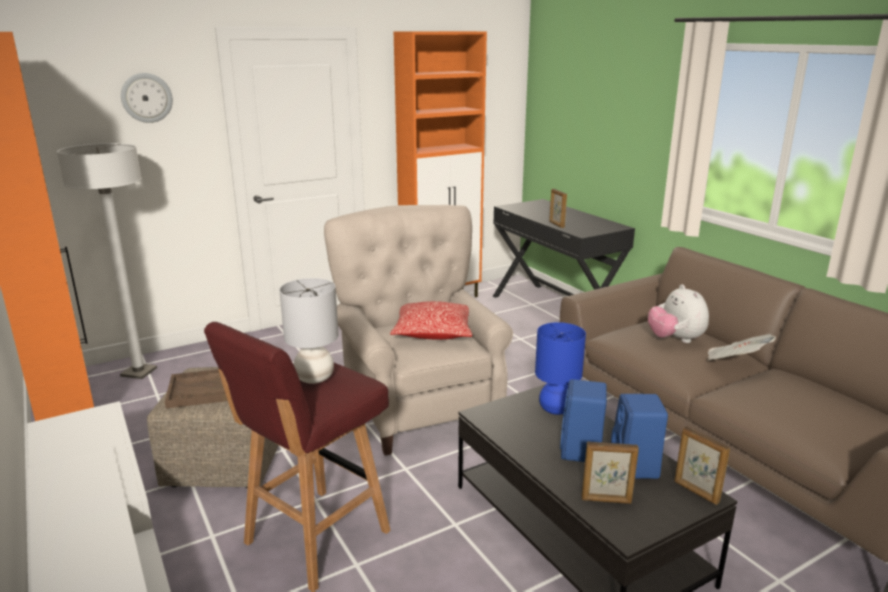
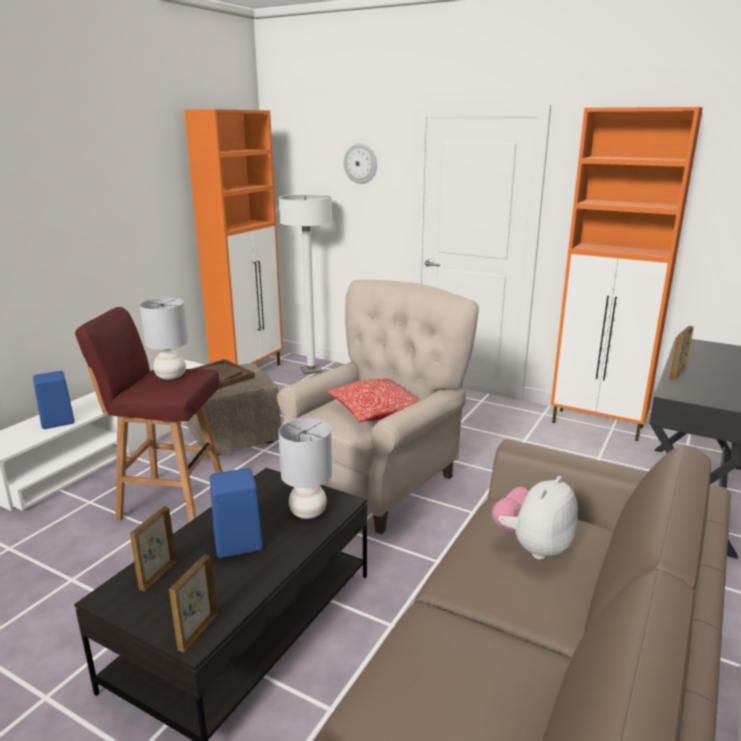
camera: 60 degrees right, 0 degrees up
blue table lamp [535,322,586,415] -> grey table lamp [278,419,332,519]
picture frame [582,442,639,504] -> picture frame turned 45 degrees clockwise [130,506,177,591]
blue speaker [611,394,668,479] -> blue speaker moved to [33,371,74,429]
newspaper [708,334,776,360] -> none

